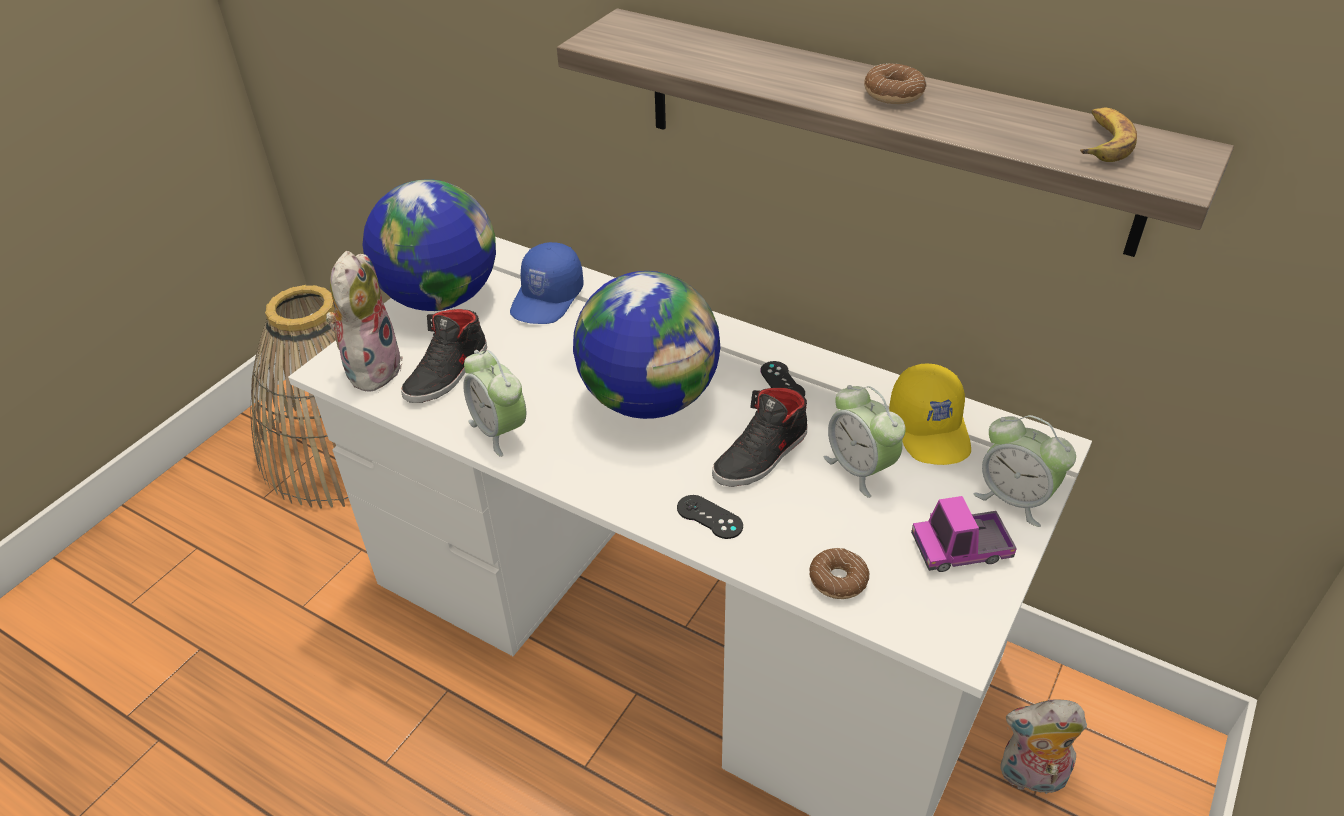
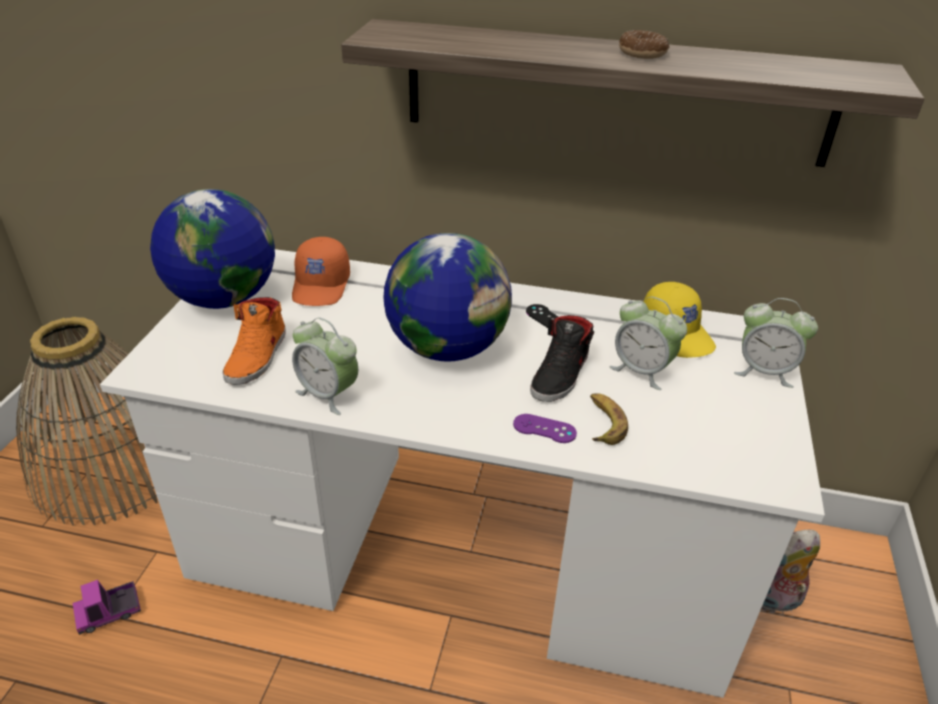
camera: 20 degrees left, 5 degrees down
plush toy [326,251,403,392] -> none
black shoe [401,309,487,403] -> orange shoe [223,297,286,385]
blue cap [510,242,584,324] -> orange cap [292,237,350,306]
black game controller [677,495,743,539] -> purple game controller [513,414,577,443]
donut [809,548,869,599] -> none
toy truck [911,496,1017,572] -> toy truck moved to [73,580,141,635]
banana [1080,108,1137,162] -> banana moved to [590,394,628,445]

